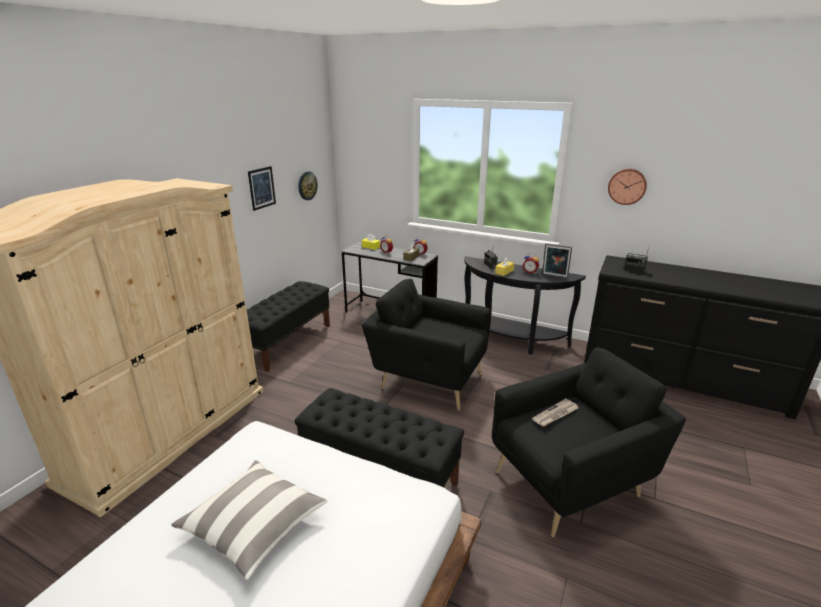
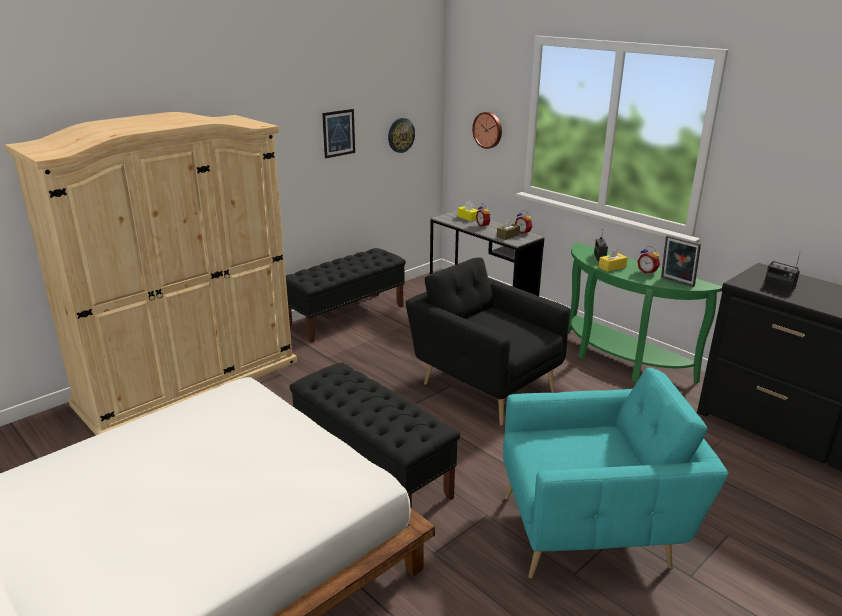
camera: 20 degrees right, 0 degrees up
pillow [171,460,327,580] -> none
black console table [464,256,586,355] -> green console table [568,242,722,384]
black armchair [492,348,686,538] -> turquoise armchair [503,368,728,579]
newspaper [532,398,579,427] -> none
wall clock [608,169,647,205] -> wall clock moved to [472,112,502,149]

